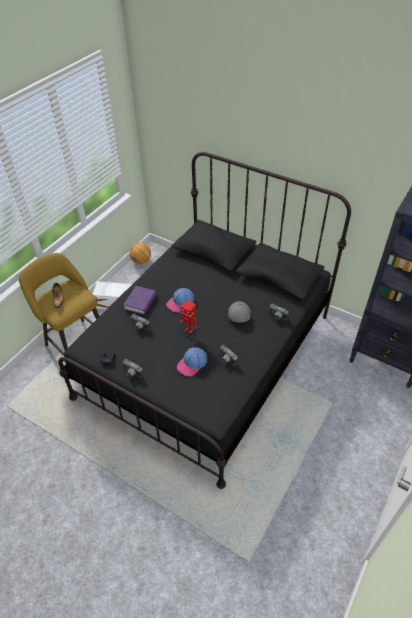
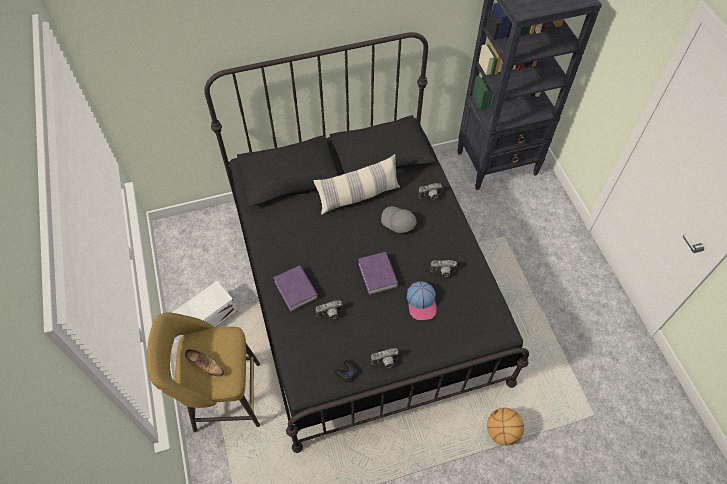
camera: 50 degrees left, 10 degrees up
basketball [130,243,151,264] -> basketball moved to [487,408,524,446]
cap [166,288,194,312] -> none
toy robot [180,300,197,334] -> purple book [358,252,398,295]
none -> pillow [313,154,400,215]

